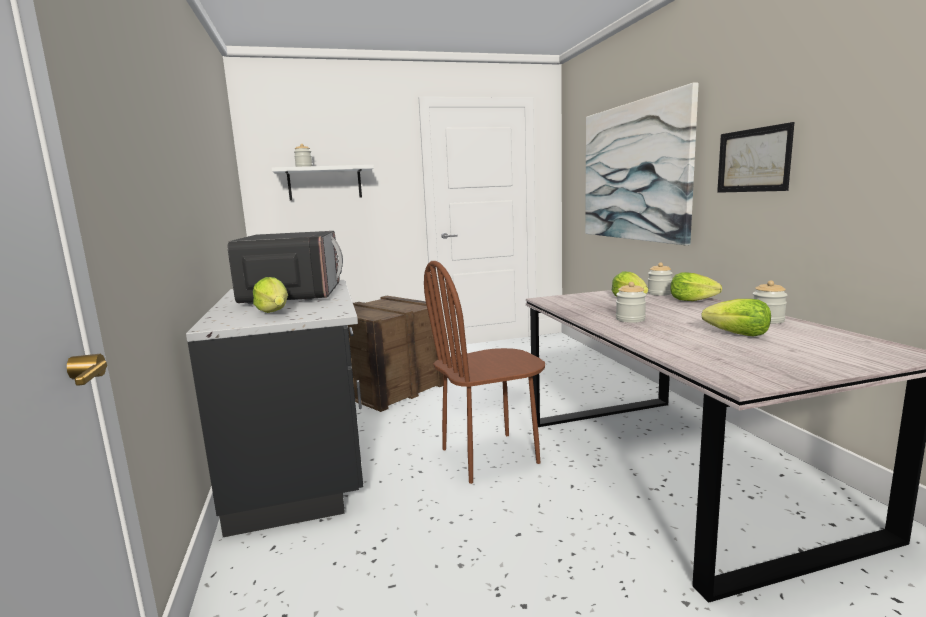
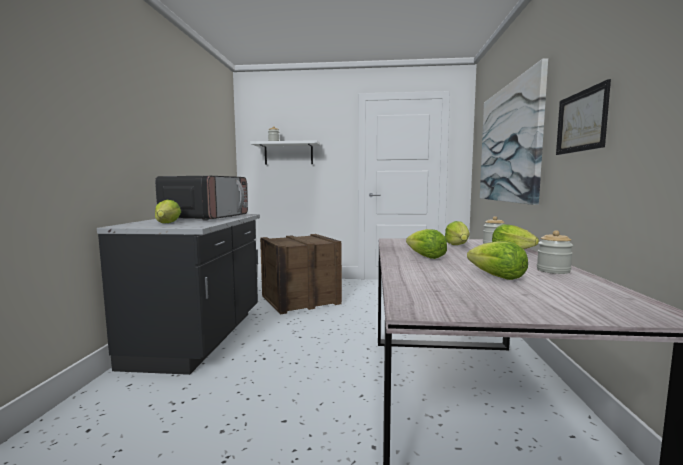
camera: 20 degrees right, 5 degrees down
brown chair [424,261,545,484] -> none
jar [616,282,646,323] -> lettuce [406,229,447,259]

